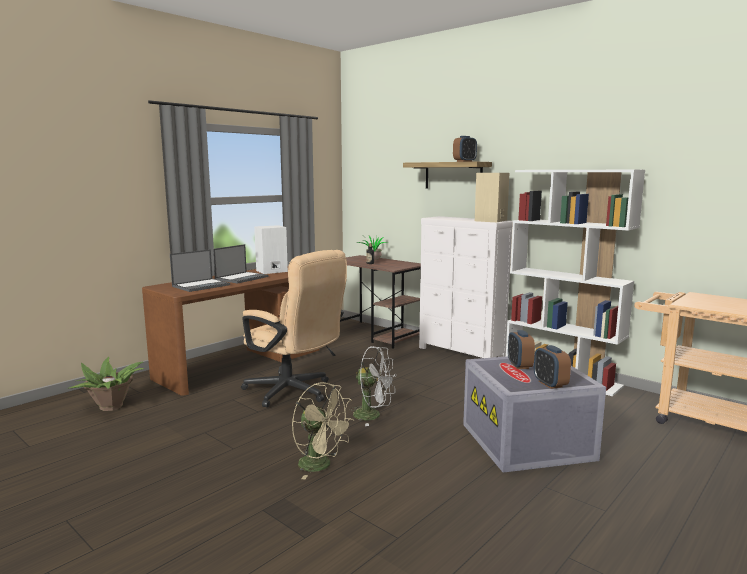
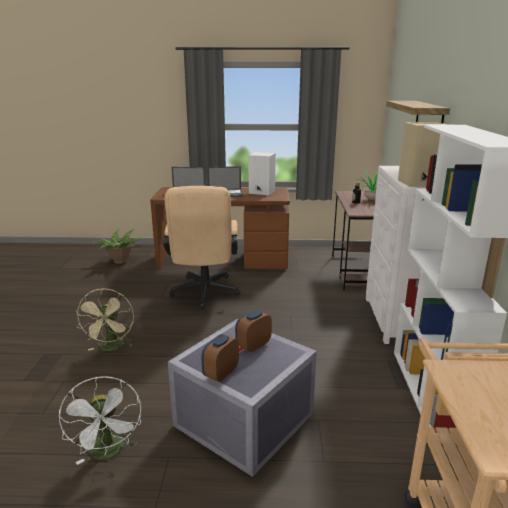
camera: 50 degrees right, 10 degrees up
white fan [350,346,395,426] -> white fan moved to [59,376,141,465]
alarm clock [453,136,477,162] -> none

